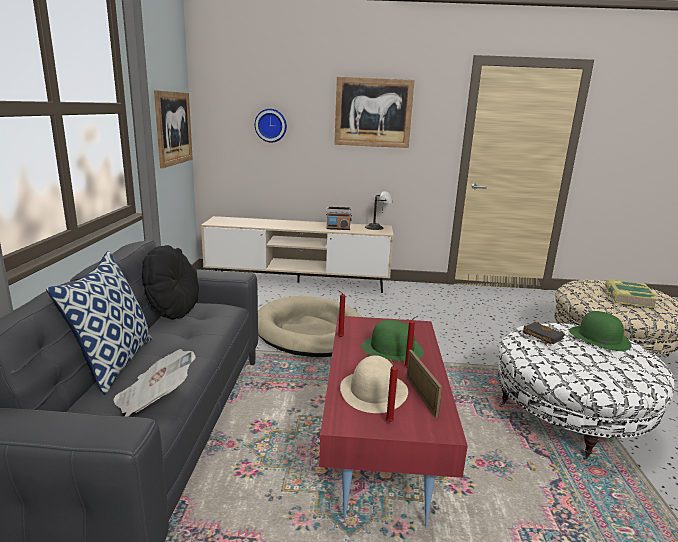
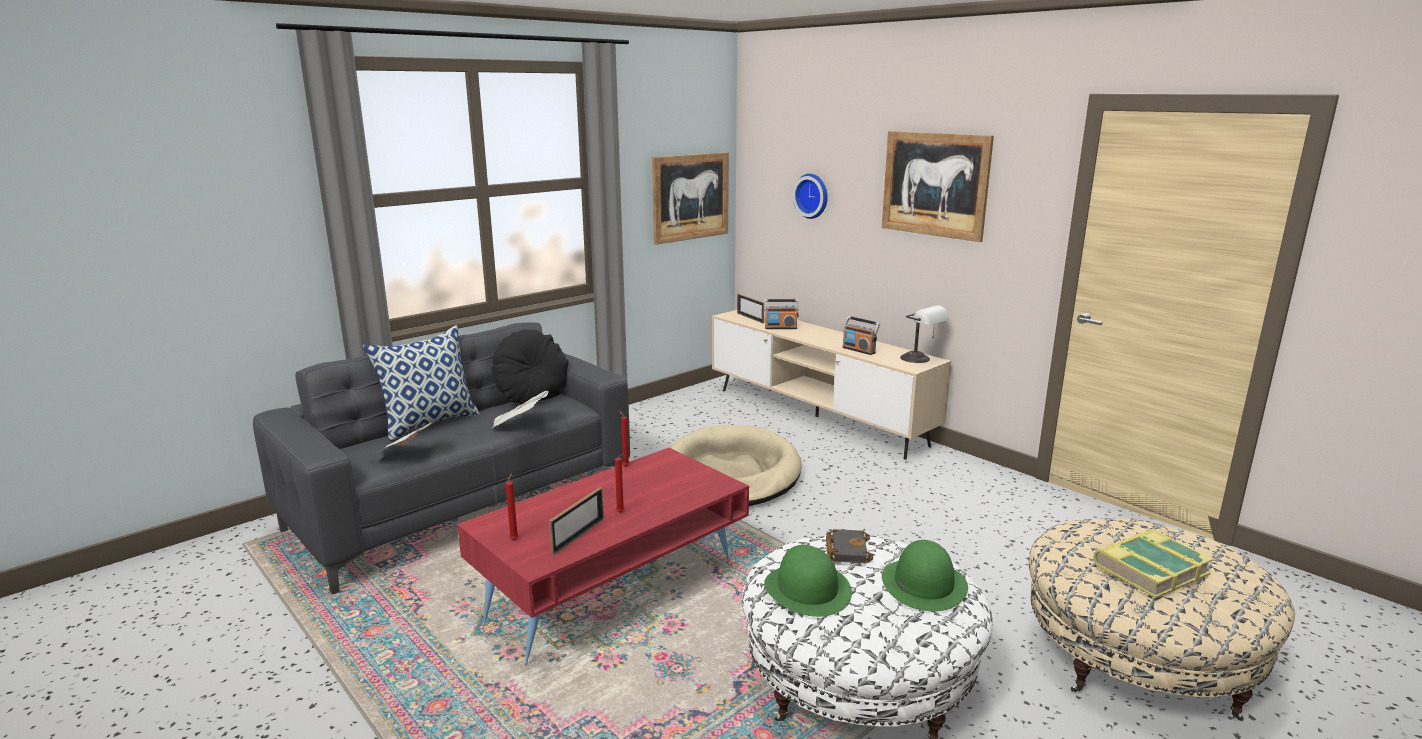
camera: 45 degrees right, 0 degrees up
beige hat [340,356,408,413] -> none
green hat [361,320,424,362] -> green hat moved to [764,545,852,617]
none -> newspaper [492,391,549,428]
none -> picture frame [737,294,764,323]
none -> radio [764,299,799,329]

